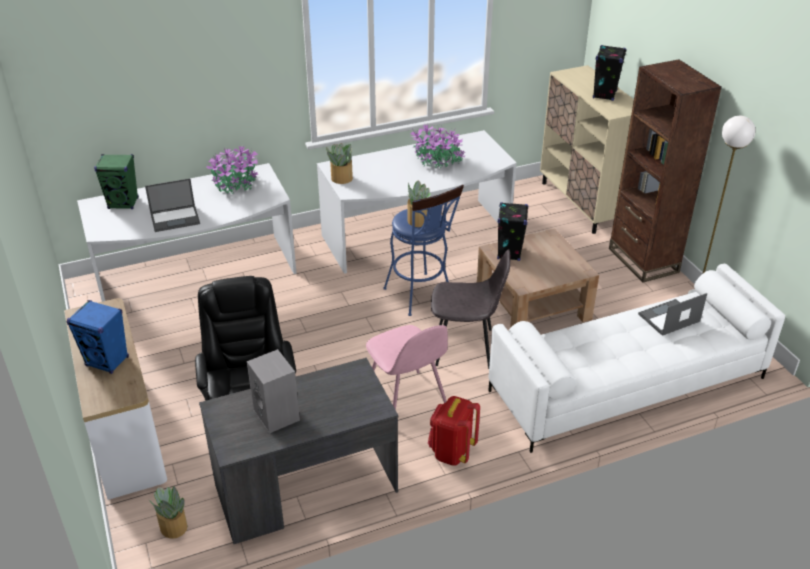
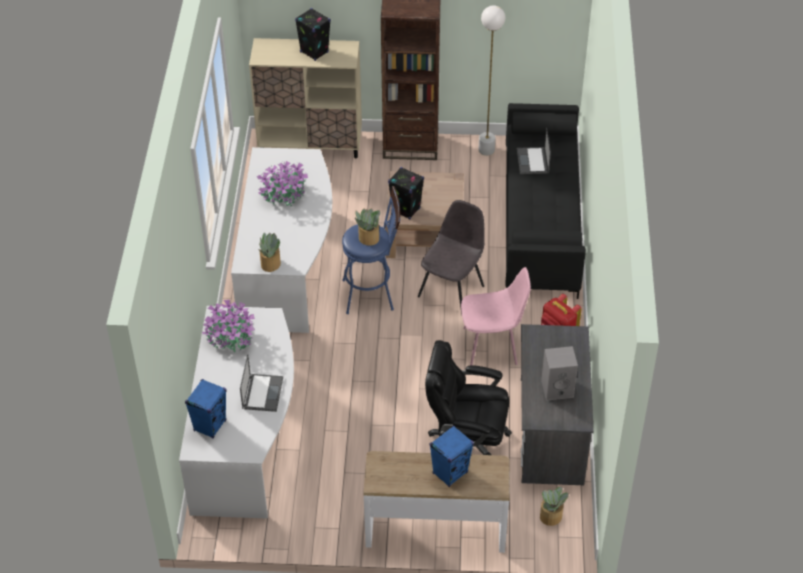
camera: 65 degrees left, 10 degrees up
green speaker [94,154,139,209] -> blue speaker [185,379,227,439]
white sofa [488,264,785,453] -> black sofa [505,103,586,299]

